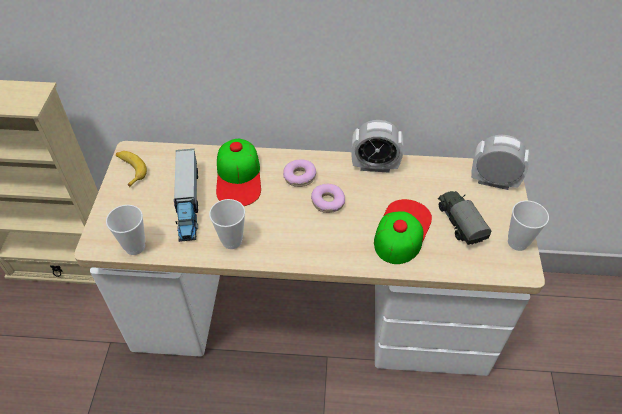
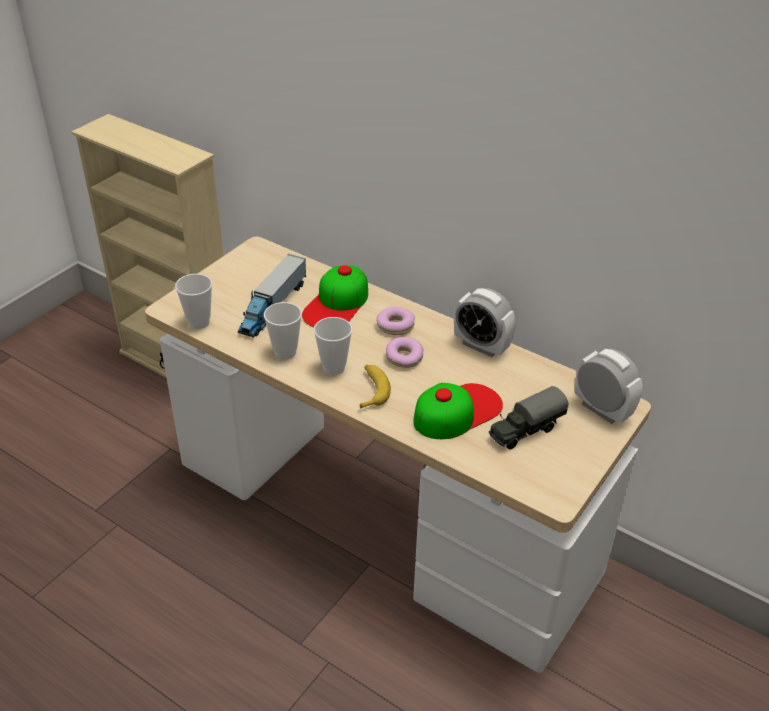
camera: 30 degrees right, 10 degrees down
banana [116,151,147,187] -> banana moved to [360,365,391,409]
toy truck [438,191,491,245] -> toy truck turned 135 degrees counterclockwise [489,386,568,450]
cup [508,201,549,251] -> cup moved to [314,317,352,375]

